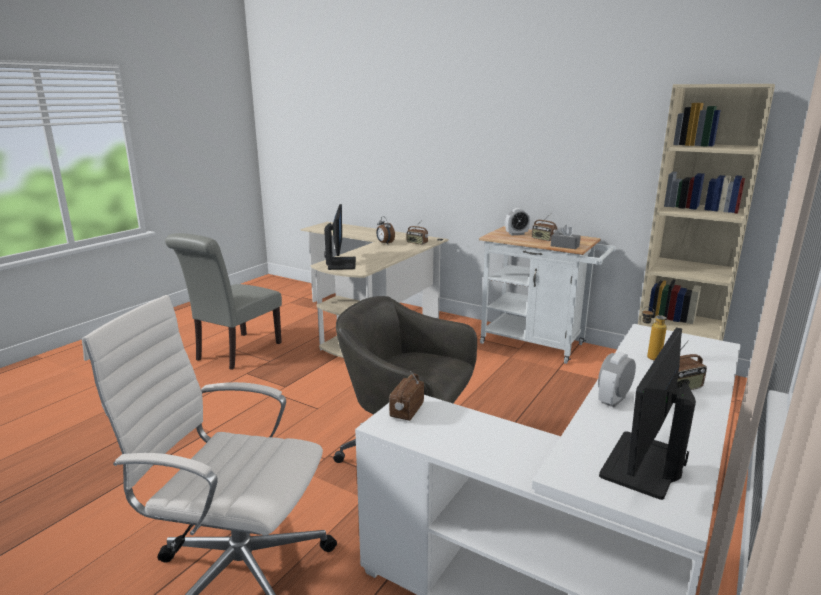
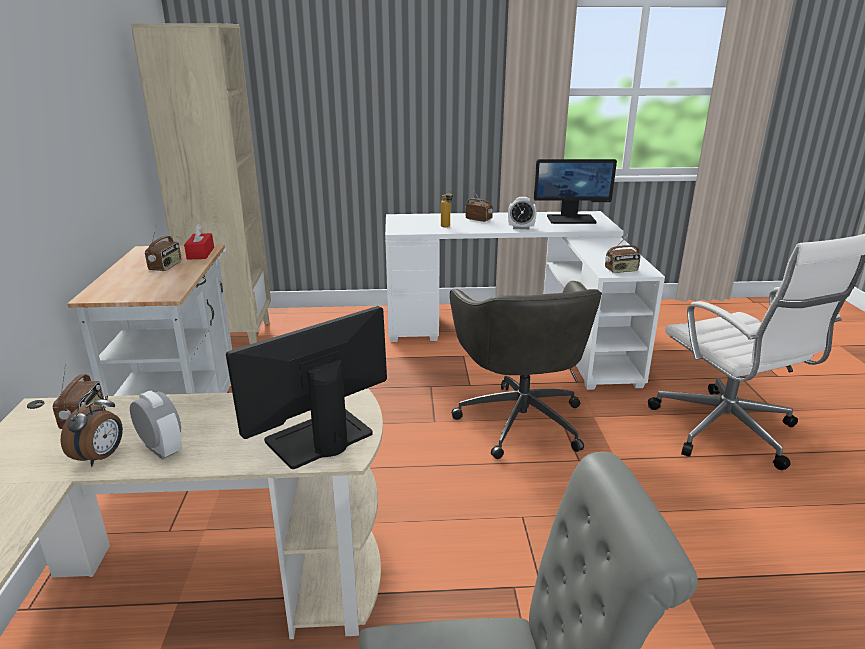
camera: 125 degrees left, 5 degrees up
alarm clock [505,208,530,236] -> alarm clock moved to [130,391,182,460]
grey tissue box [551,225,581,249] -> red tissue box [184,224,214,260]

